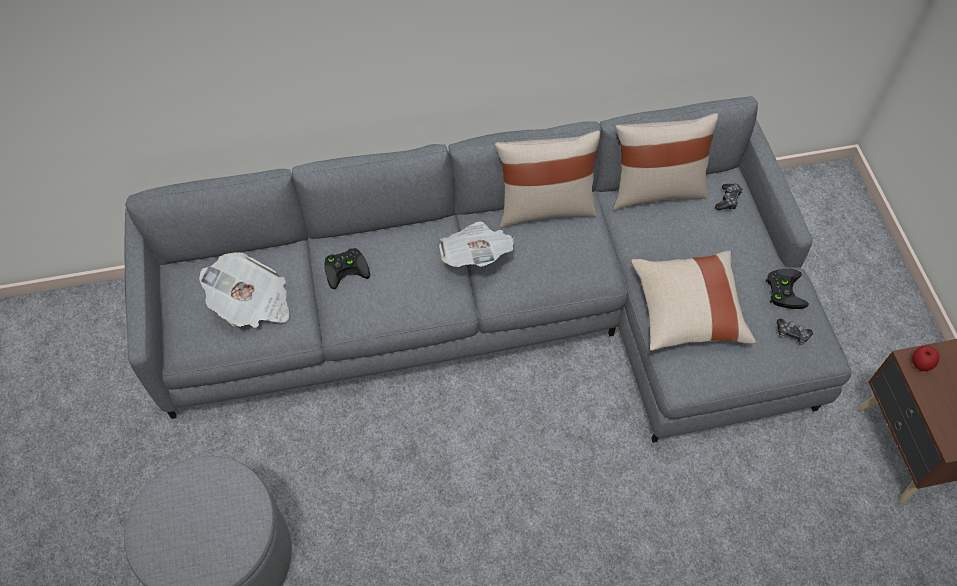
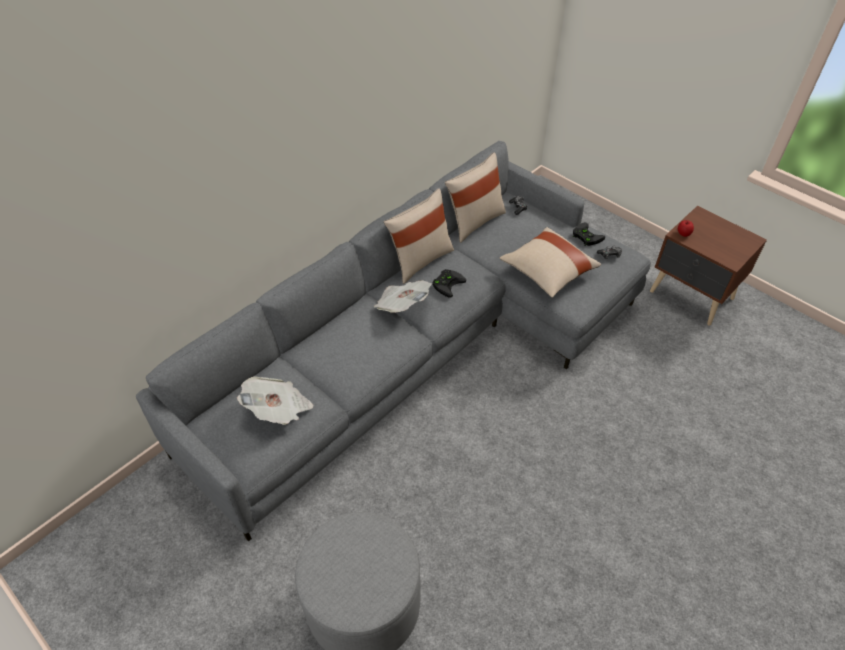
camera: 35 degrees left, 10 degrees down
black game controller [324,248,370,289] -> black game controller moved to [432,269,466,298]

